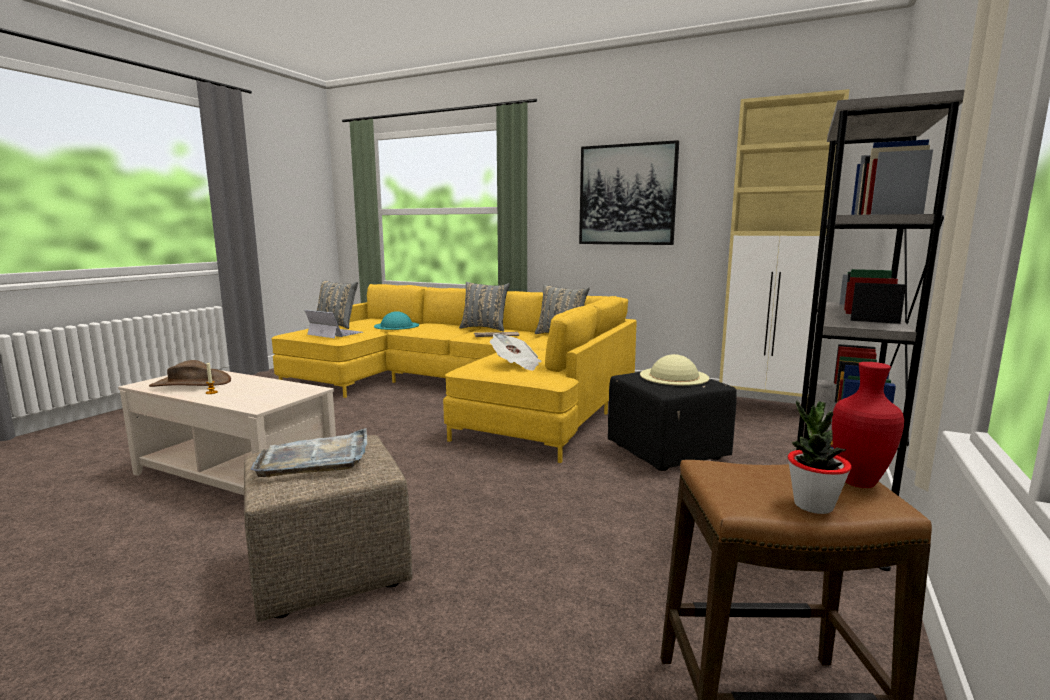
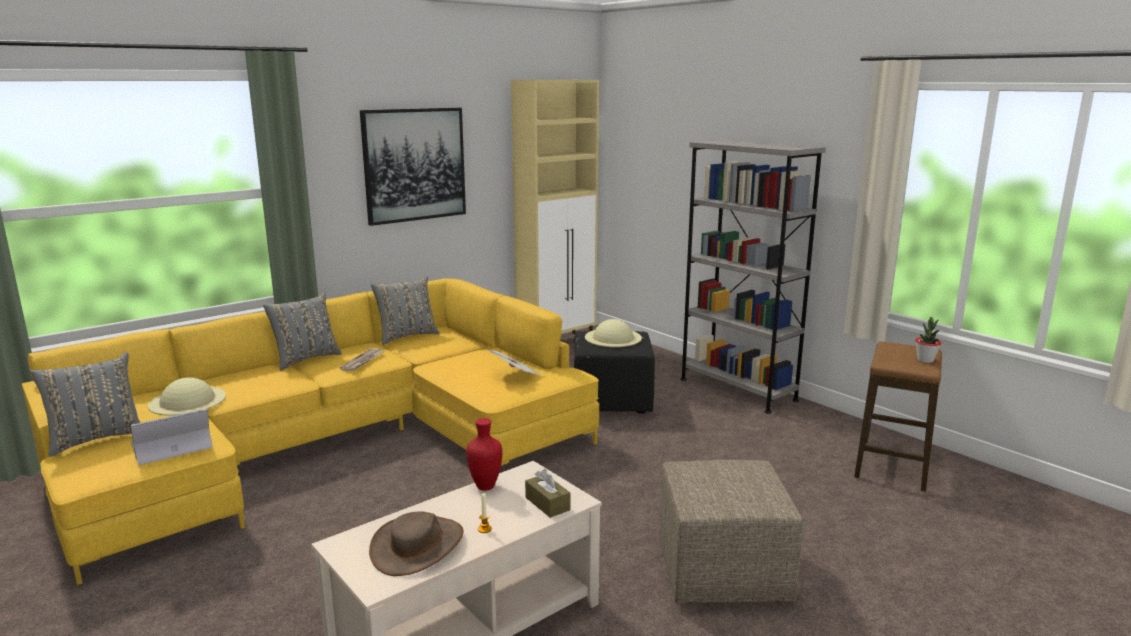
camera: 65 degrees left, 5 degrees up
grey tray [251,428,367,477] -> none
turquoise hat [374,311,419,330] -> beige hat [148,377,226,416]
red vase [832,362,904,488] -> red vase moved to [466,418,502,491]
none -> brown tissue box [525,469,570,518]

